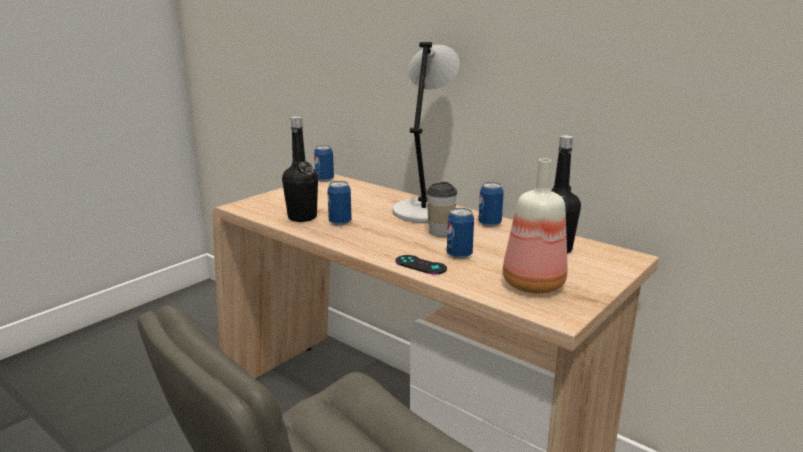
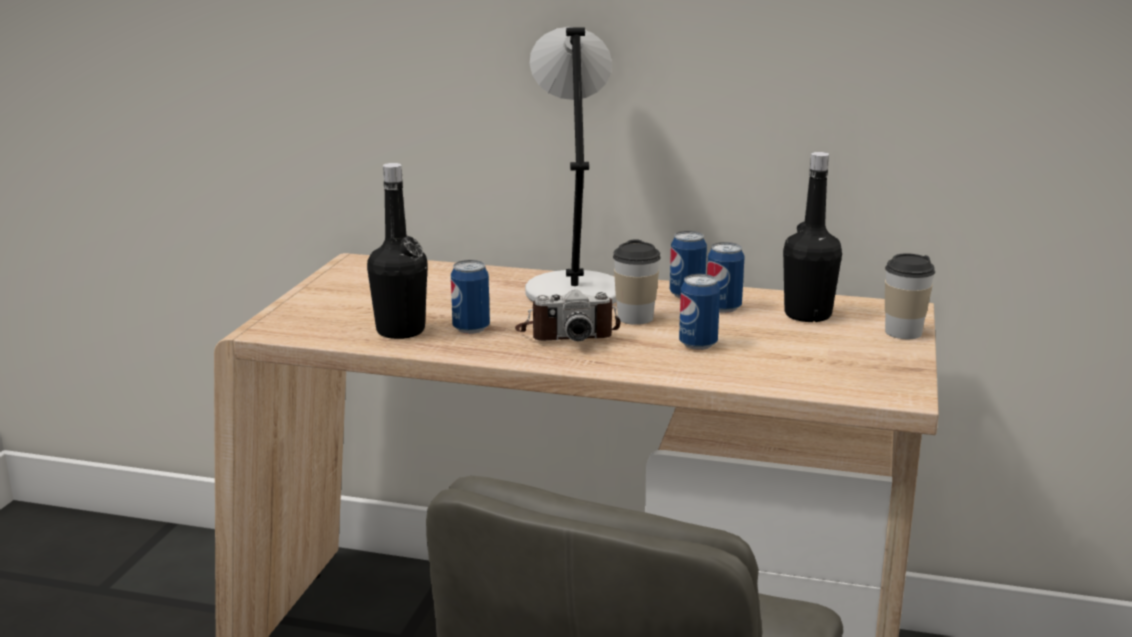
camera: 25 degrees left, 0 degrees up
can [314,145,334,182] -> can moved to [707,242,745,313]
black game controller [395,255,447,275] -> none
bottle [503,159,567,294] -> none
none -> camera [515,290,621,341]
none -> cup [885,253,935,339]

